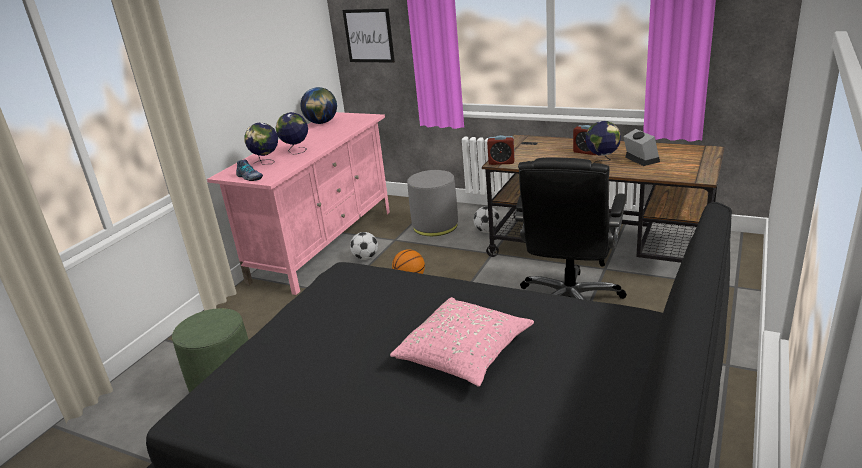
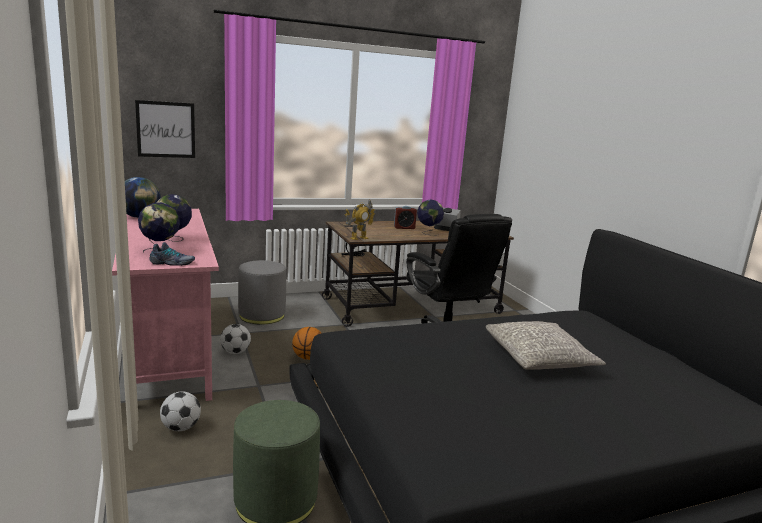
camera: 50 degrees left, 10 degrees down
pink pillow [390,297,534,386] -> grey pillow [486,321,606,370]
football [473,206,500,233] -> football moved to [160,391,201,431]
alarm clock [487,135,515,165] -> toy robot [345,199,376,240]

